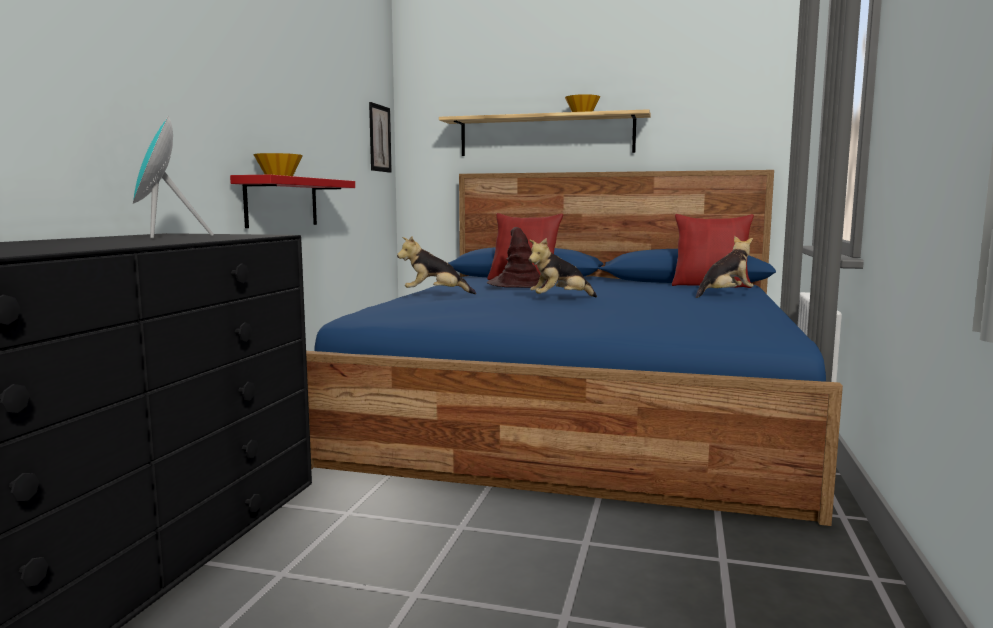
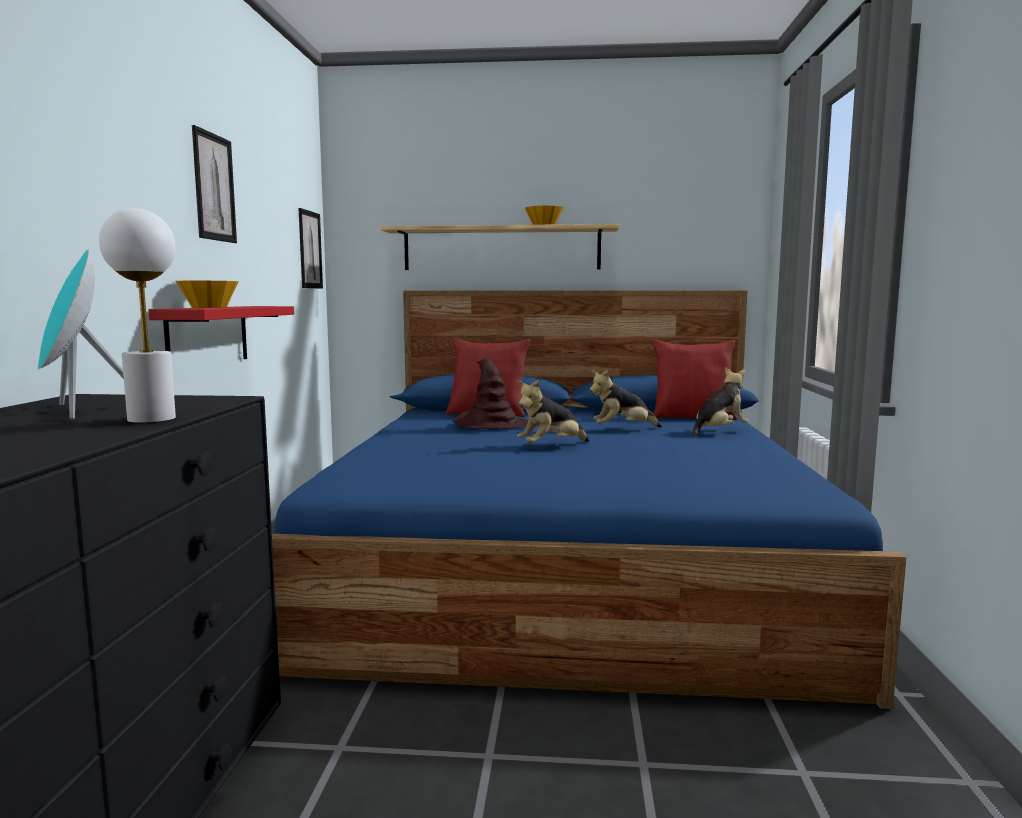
camera: 10 degrees left, 0 degrees up
plush toy [397,236,476,294] -> plush toy moved to [589,370,662,428]
none -> white table lamp [99,208,176,423]
none -> picture [192,125,237,243]

